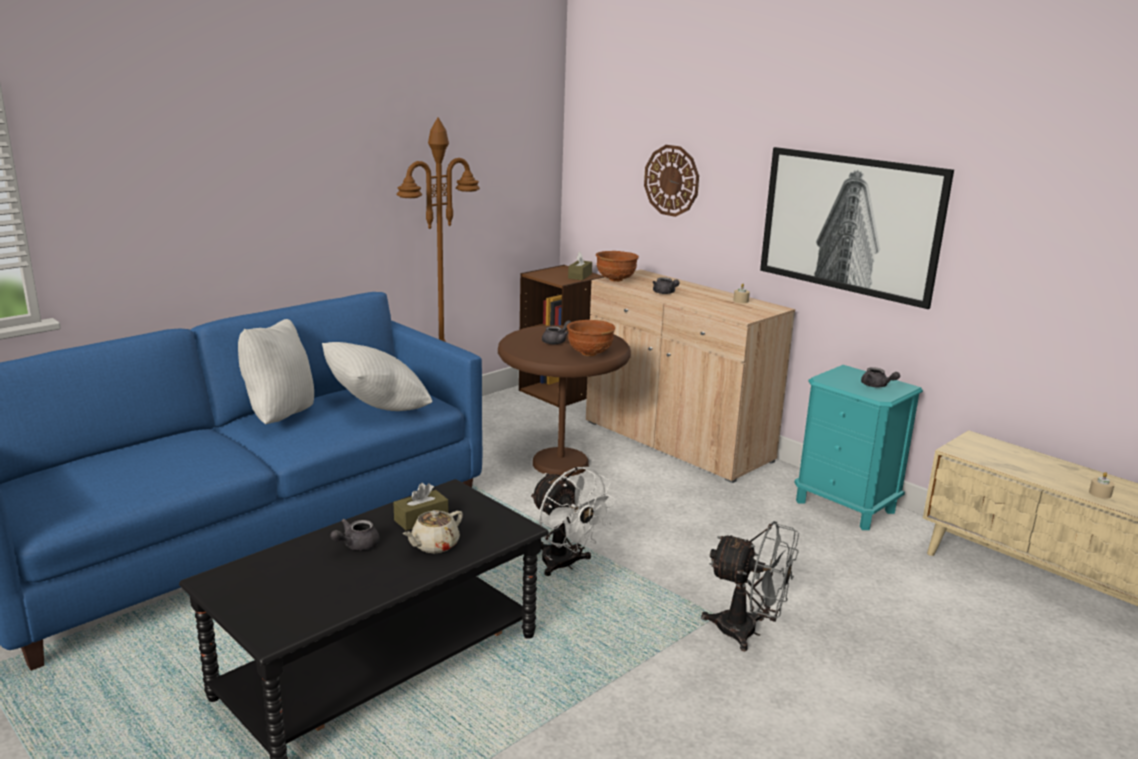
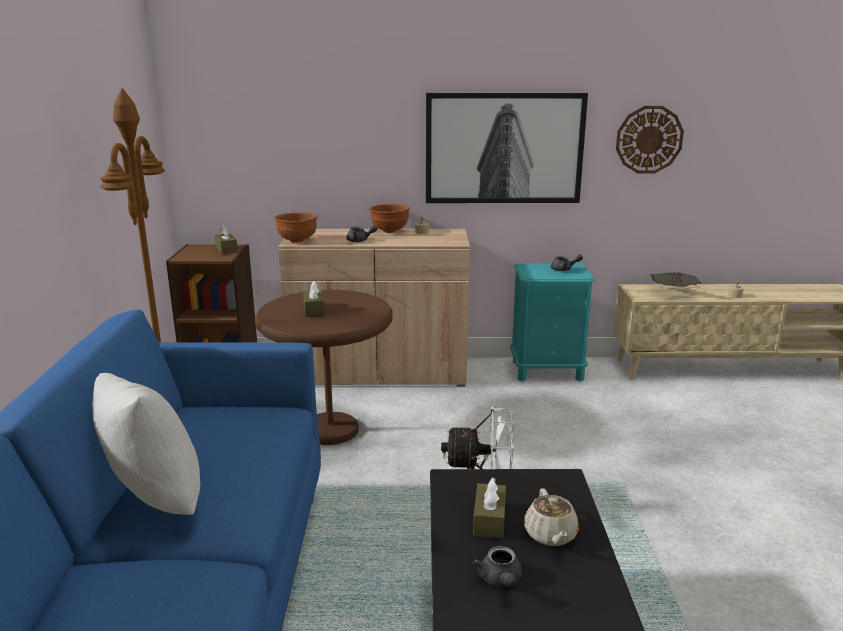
camera: 45 degrees left, 0 degrees up
white pillow [322,342,432,411] -> none
grey teapot [542,320,571,344] -> brown tissue box [303,281,325,317]
brown bowl [567,320,615,356] -> brown bowl moved to [369,204,410,233]
wall clock [644,145,699,217] -> wall clock moved to [616,106,684,173]
grey fan [701,521,799,651] -> none
none -> newspaper [650,272,701,287]

